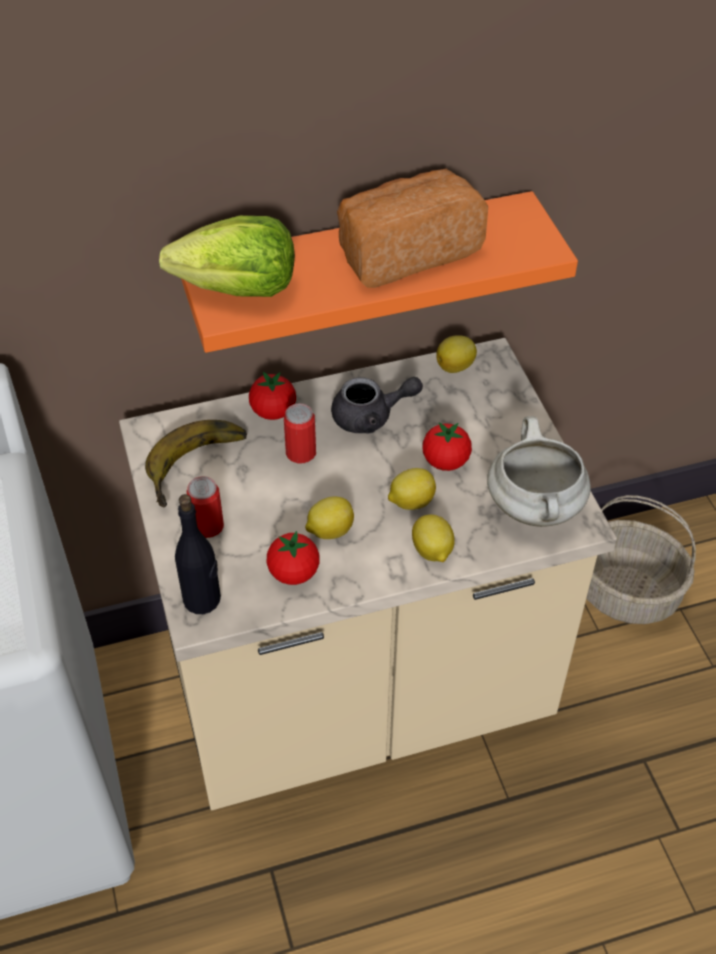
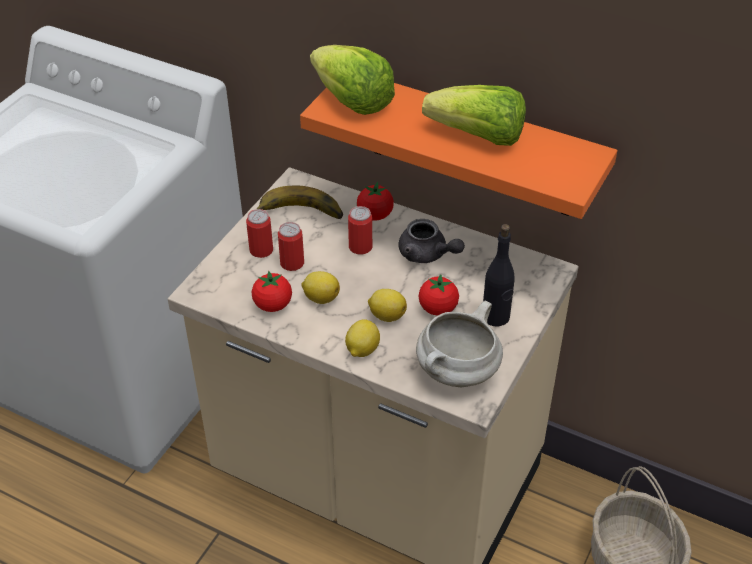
camera: 45 degrees right, 5 degrees down
black bottle [175,494,221,614] -> black bottle moved to [483,224,515,326]
bread [337,169,488,288] -> lettuce [422,85,526,146]
lemon [436,335,477,373] -> none
none -> can [278,222,304,271]

